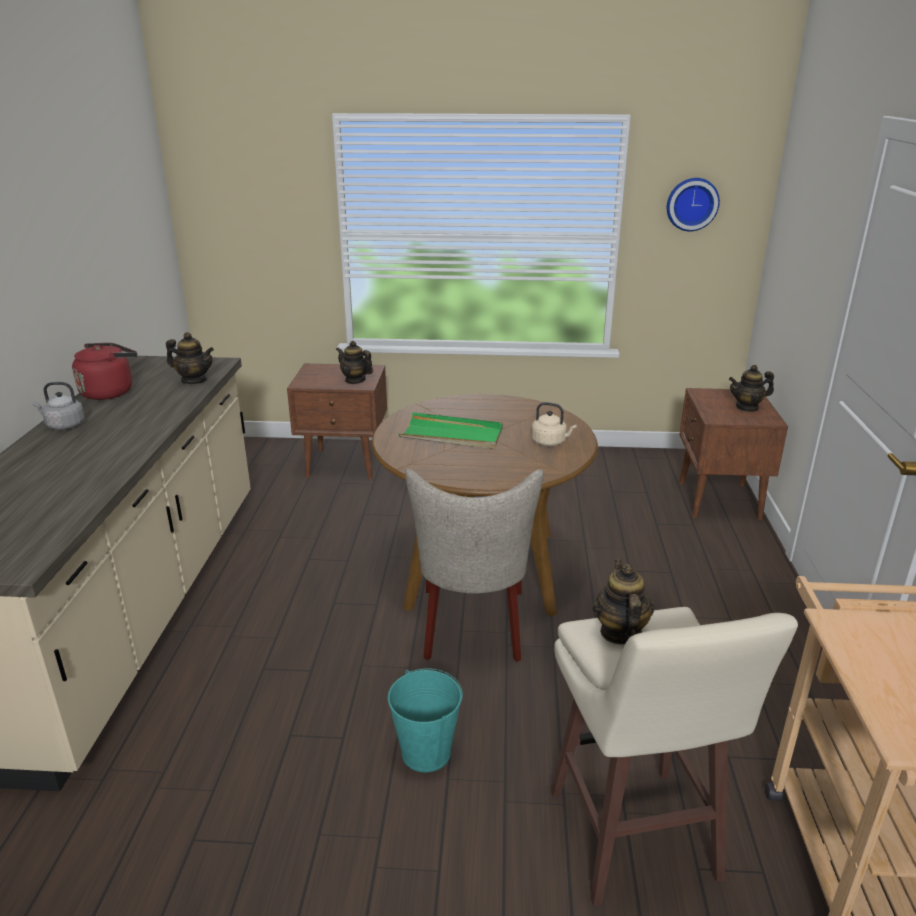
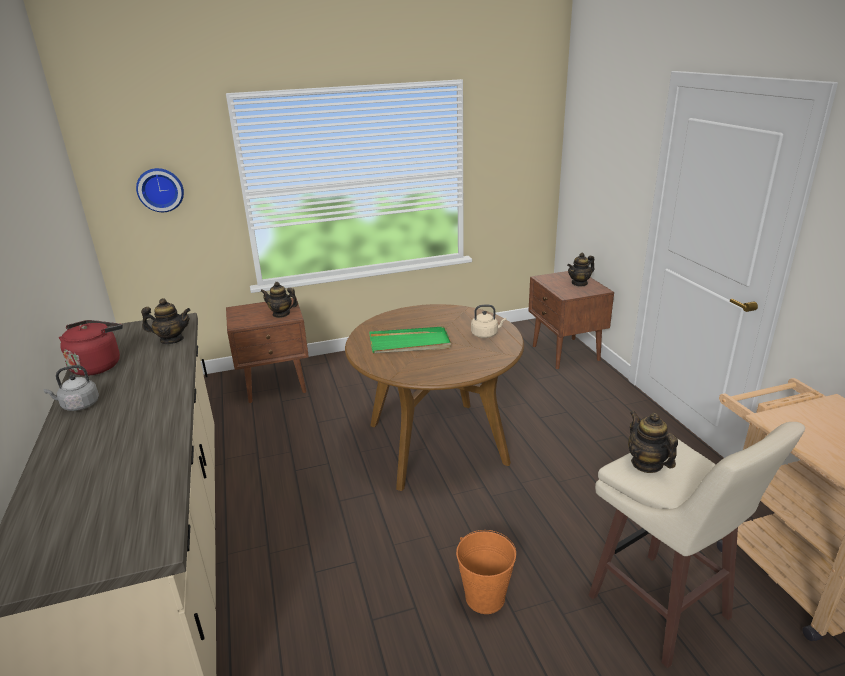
camera: 20 degrees left, 0 degrees up
turquoise bucket [388,668,463,772] -> orange bucket [456,530,516,614]
beige chair [405,469,544,662] -> none
wall clock [667,178,720,231] -> wall clock moved to [136,168,184,212]

